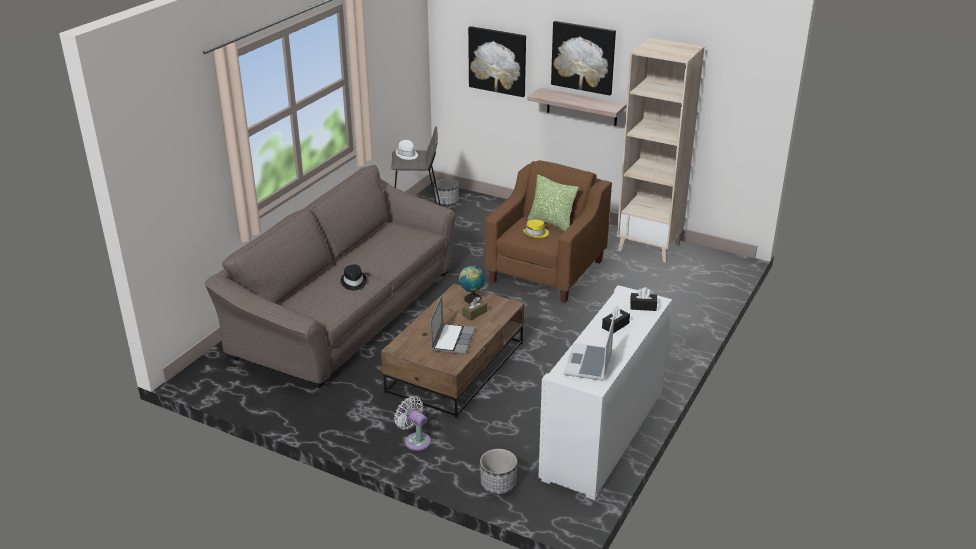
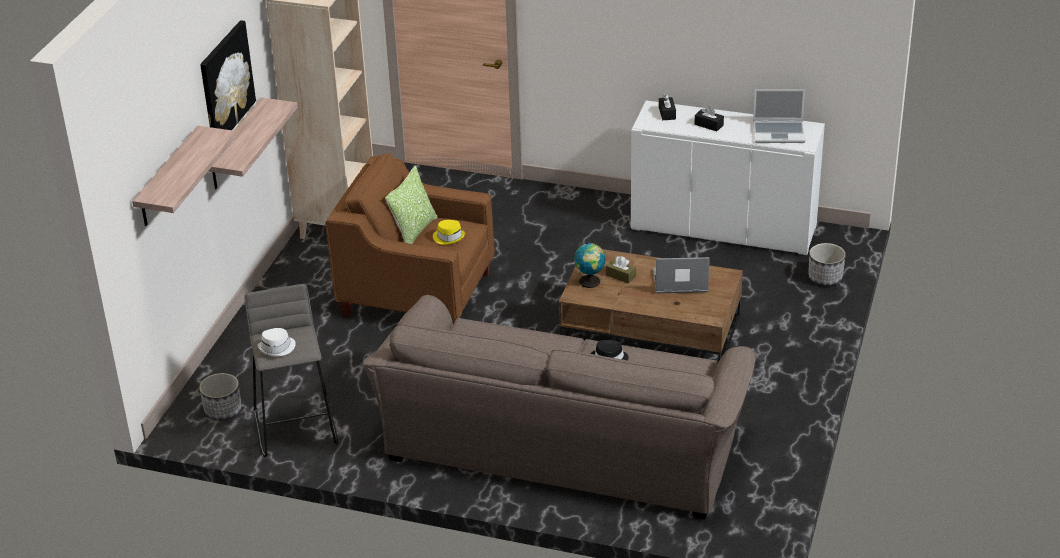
camera: 100 degrees left, 5 degrees up
white fan [394,396,431,451] -> none
picture [468,26,526,97] -> shelf [132,126,237,226]

